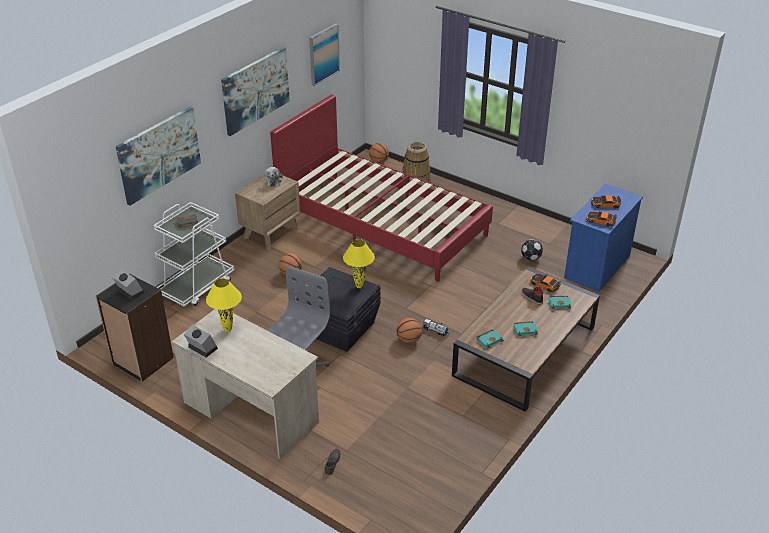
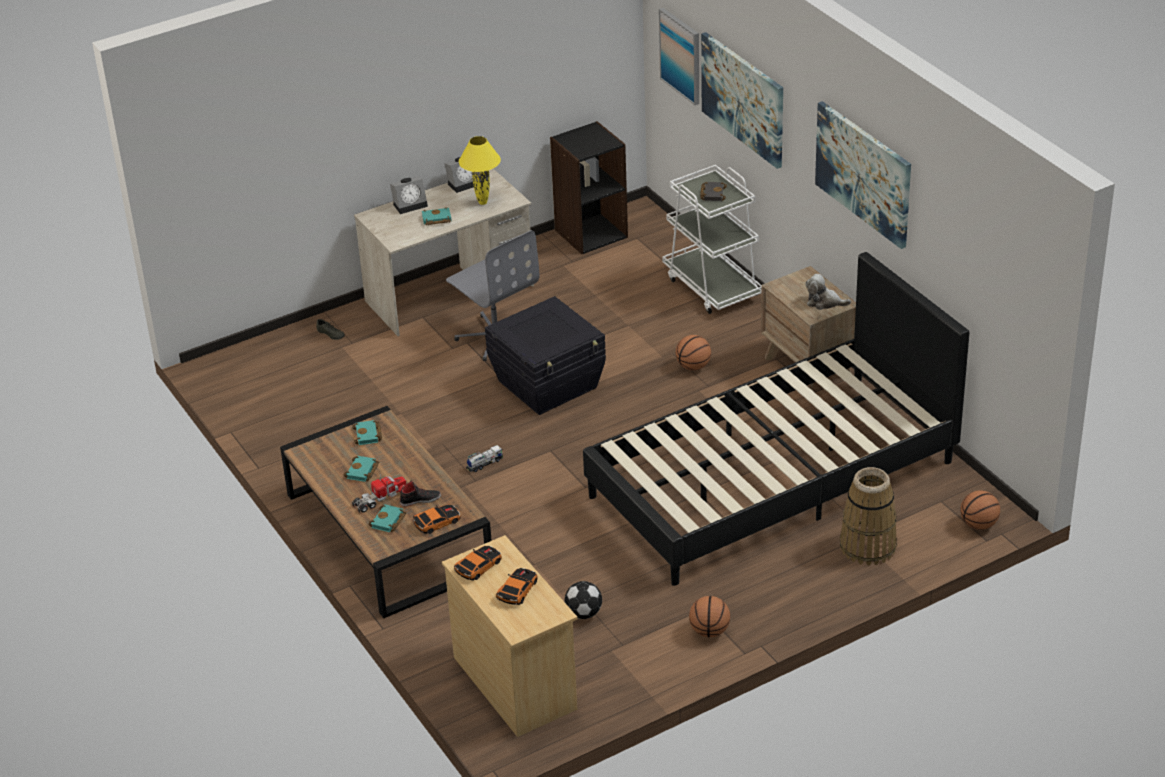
camera: 115 degrees right, 0 degrees up
alarm clock [112,269,144,300] -> alarm clock moved to [390,176,428,214]
red bed [270,95,493,282] -> black bed [583,252,969,586]
picture [309,23,340,86] -> picture moved to [659,8,699,105]
yellow table lamp [343,239,375,288] -> none
basketball [396,318,422,343] -> basketball moved to [689,596,730,637]
blue dresser [564,184,643,292] -> beige dresser [442,535,577,737]
none -> toy truck [352,474,406,513]
none -> turquoise book [422,207,452,225]

